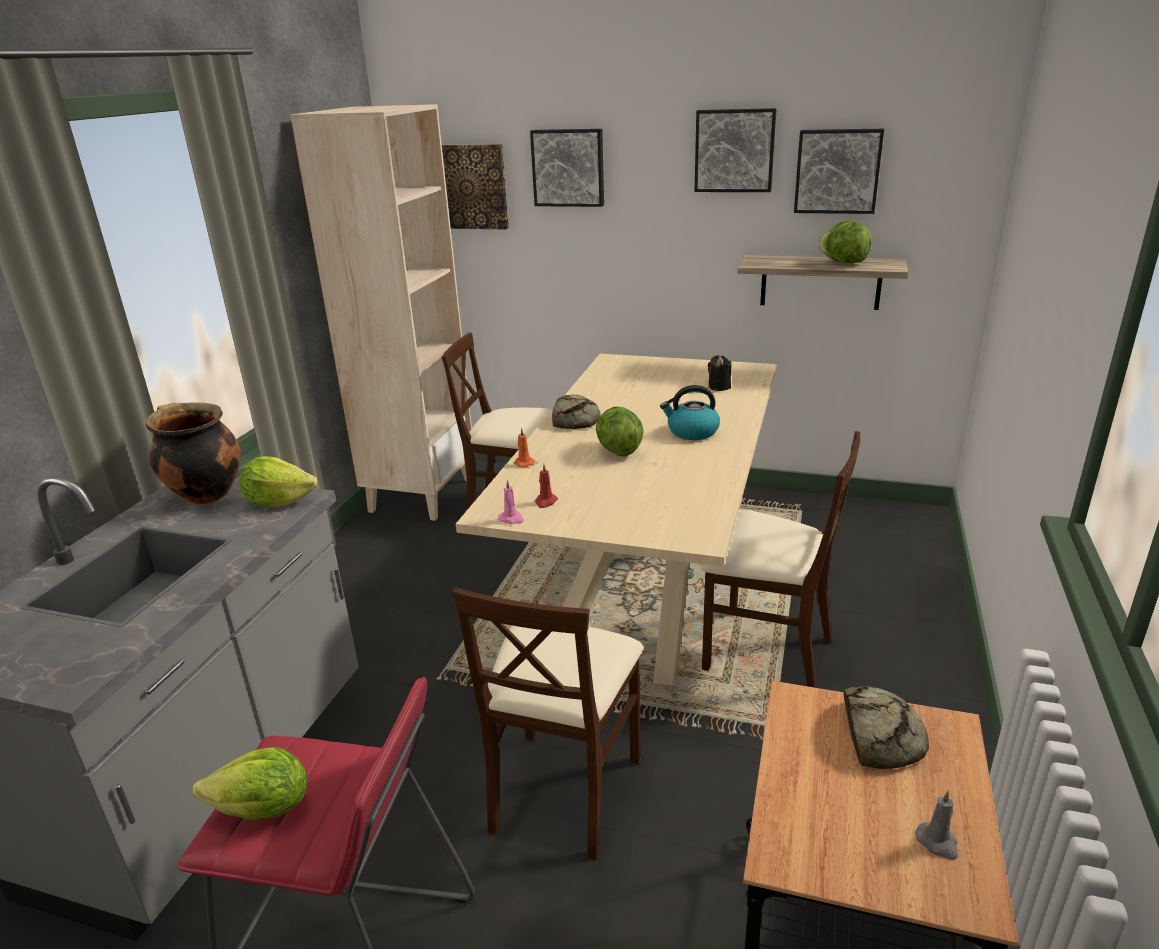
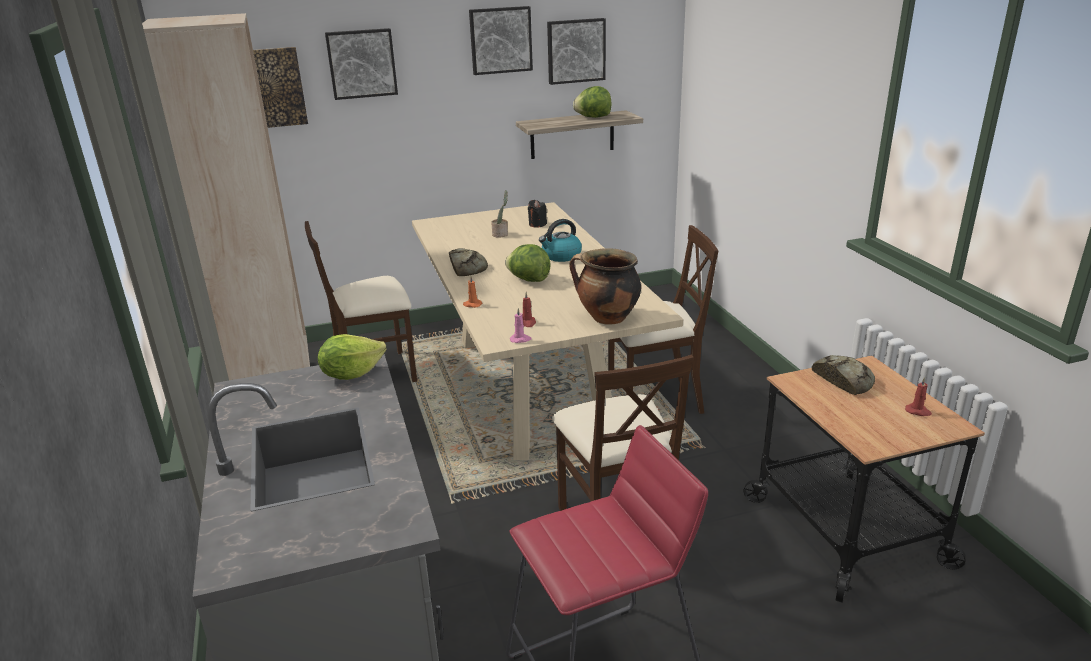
camera: 35 degrees left, 0 degrees up
cooking pot [146,402,241,504] -> cooking pot moved to [569,248,641,325]
lettuce [193,747,307,820] -> none
grey candle [916,791,958,860] -> red candle [905,377,932,416]
none -> potted plant [491,190,508,237]

